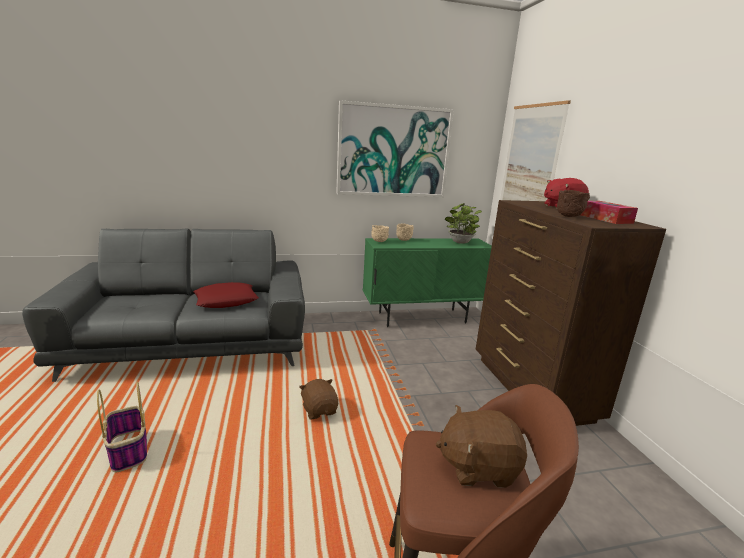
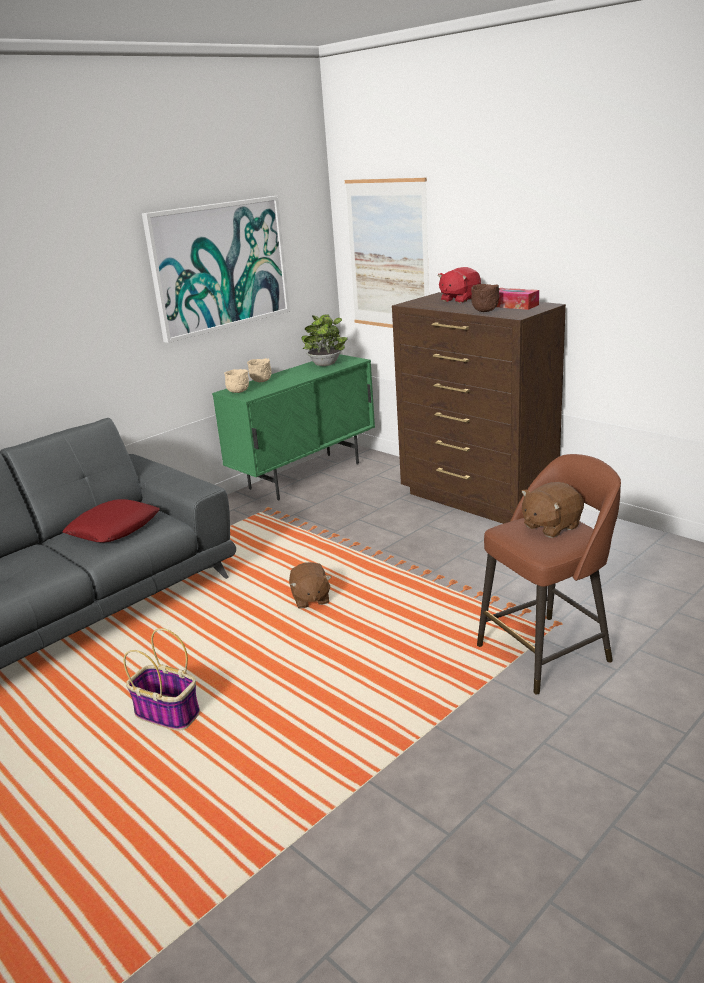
camera: 30 degrees left, 5 degrees up
brown plush toy [299,379,338,419] -> brown plush toy turned 135 degrees counterclockwise [289,562,331,608]

